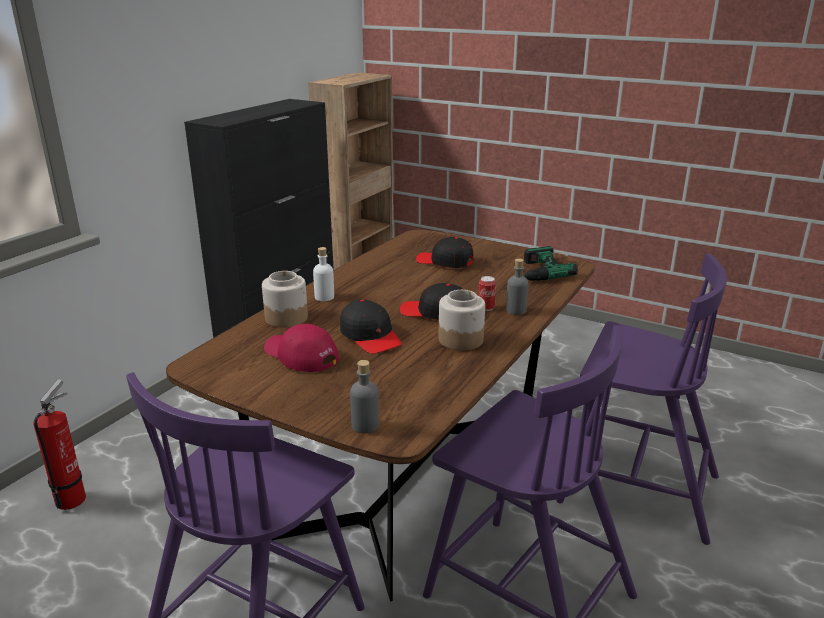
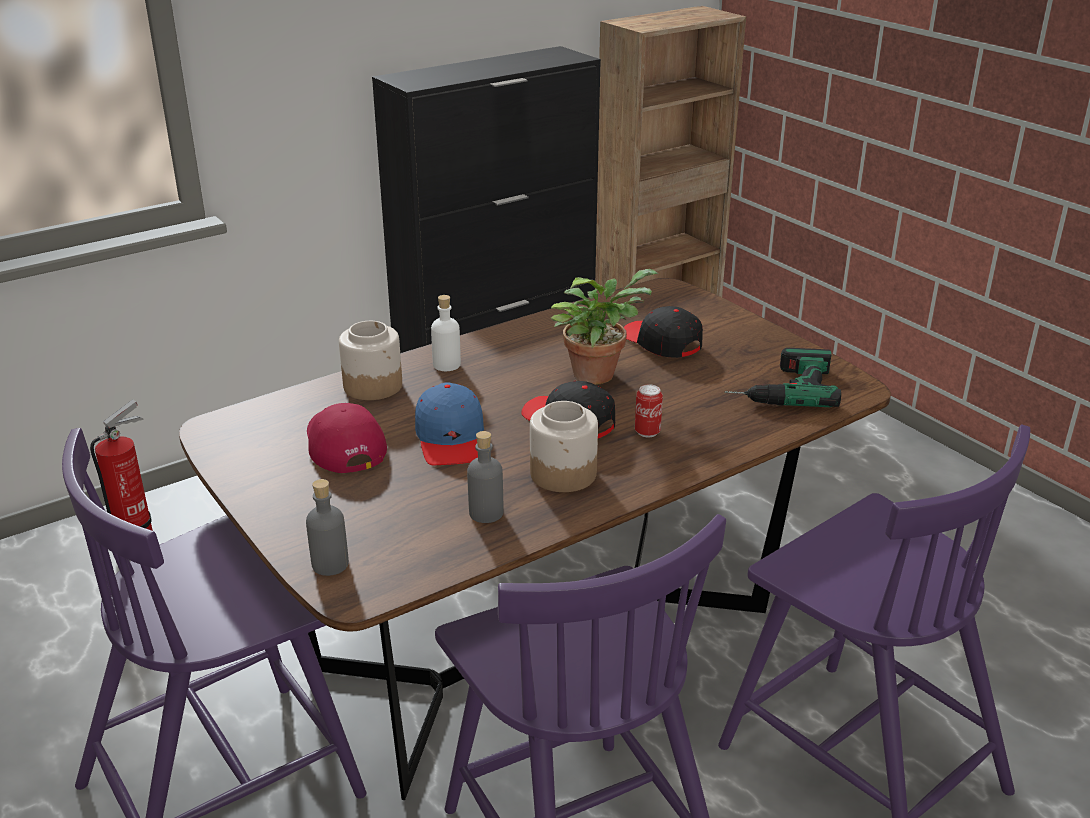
camera: 25 degrees right, 5 degrees up
black cap [340,299,402,354] -> blue cap [415,382,484,465]
grey bottle [506,259,528,315] -> grey bottle moved to [467,431,503,523]
none -> potted plant [551,269,658,385]

